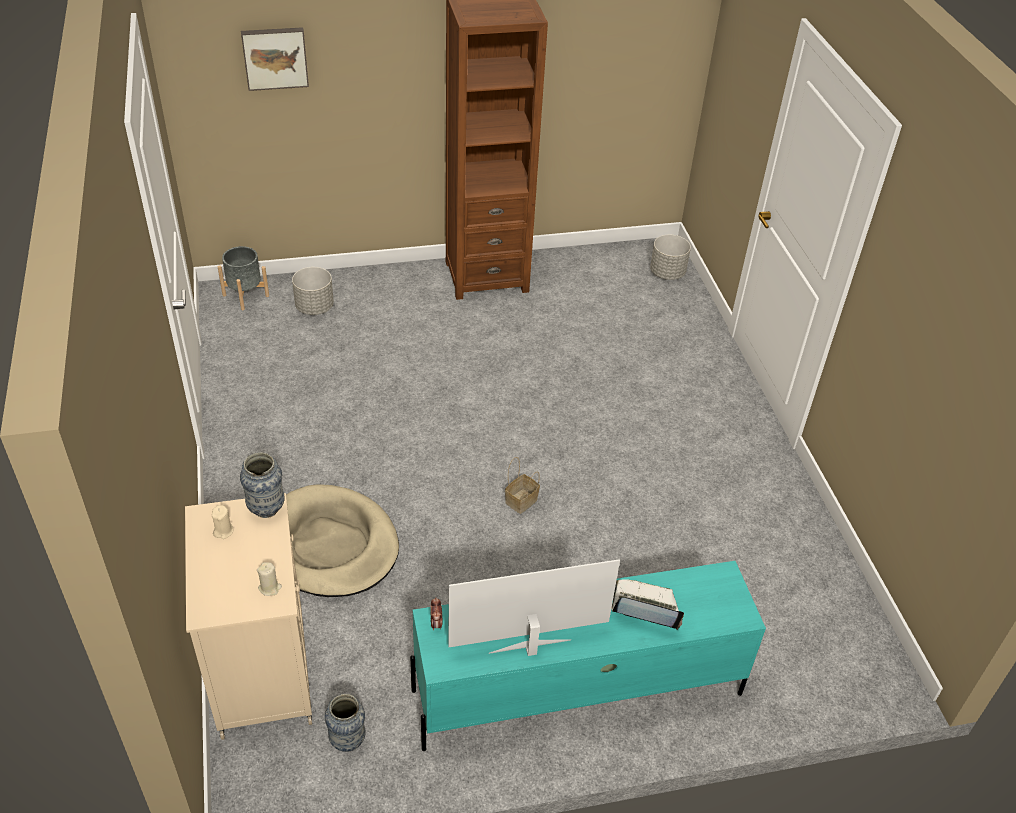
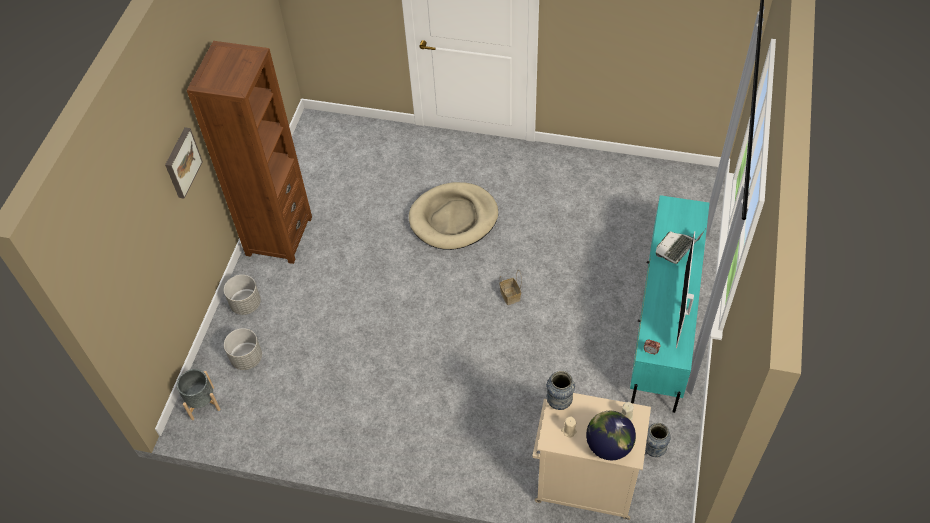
camera: 60 degrees left, 10 degrees up
picture [241,27,309,91] -> picture moved to [165,127,203,199]
beige dog bed [286,484,399,597] -> beige dog bed moved to [409,182,498,250]
grey planter [650,234,691,280] -> grey planter moved to [224,275,261,315]
none -> globe [586,411,636,460]

